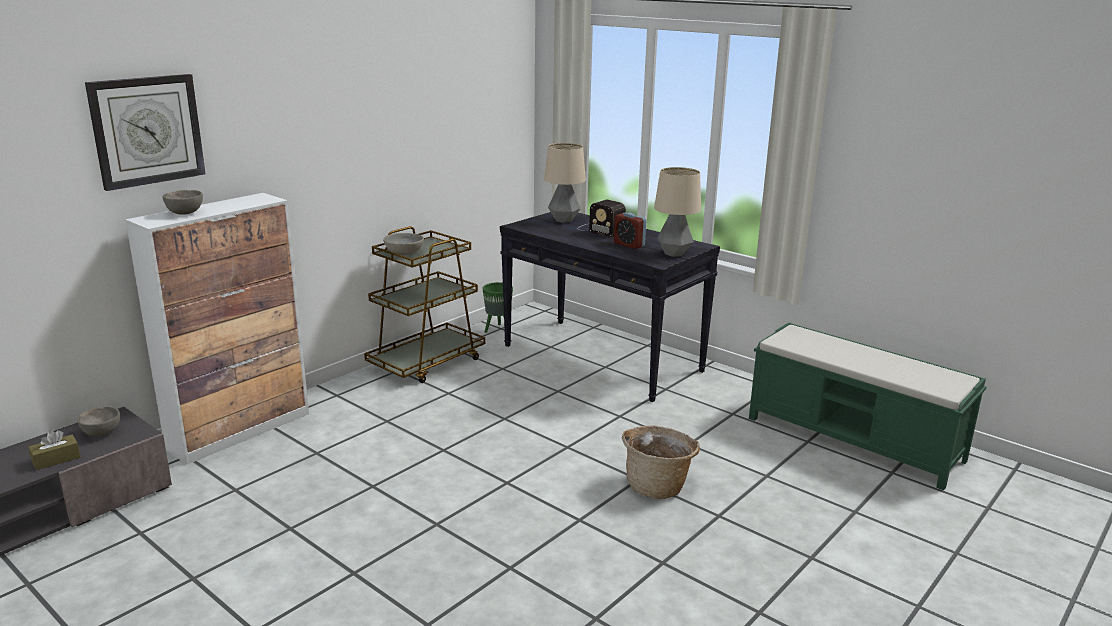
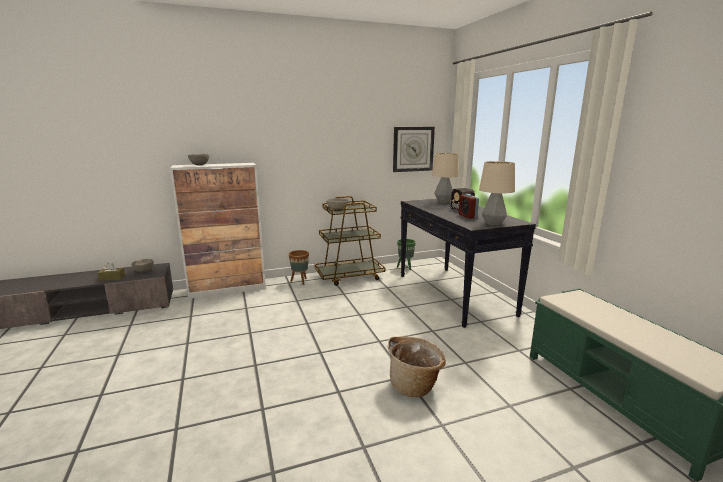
camera: 30 degrees right, 5 degrees down
wall clock [85,74,205,191] -> wall clock moved to [393,127,435,172]
none -> brown planter [289,250,309,285]

